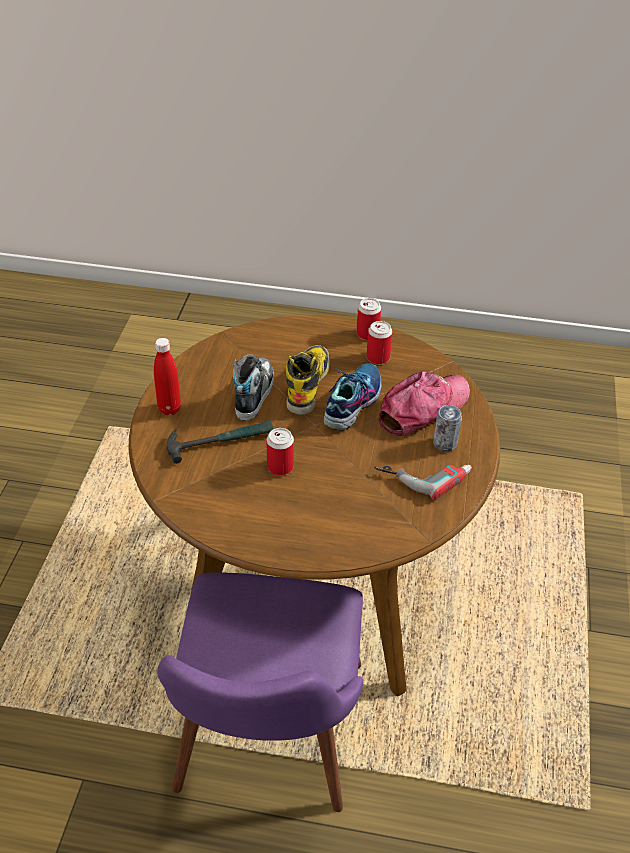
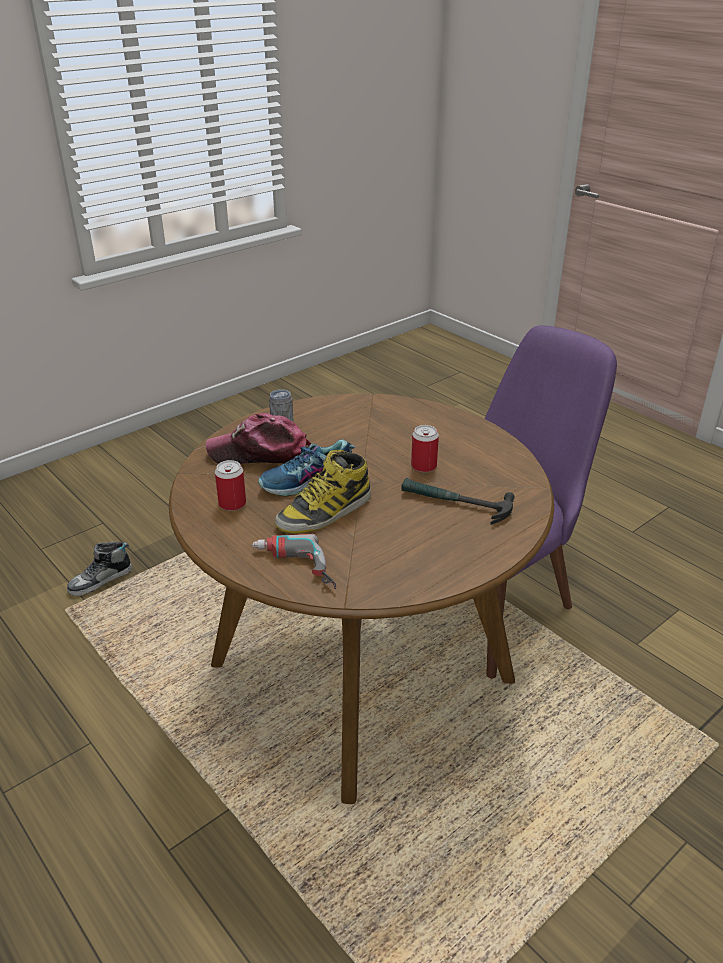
camera: 140 degrees left, 10 degrees down
red bottle [154,338,181,415] -> none
shoe [233,354,274,421] -> shoe moved to [67,542,132,596]
can [356,298,381,340] -> none
power drill [374,465,472,500] -> power drill moved to [252,534,336,589]

